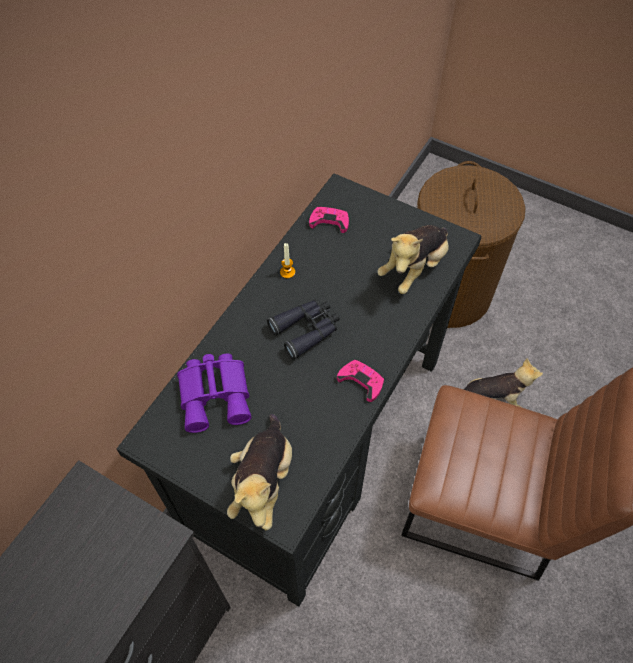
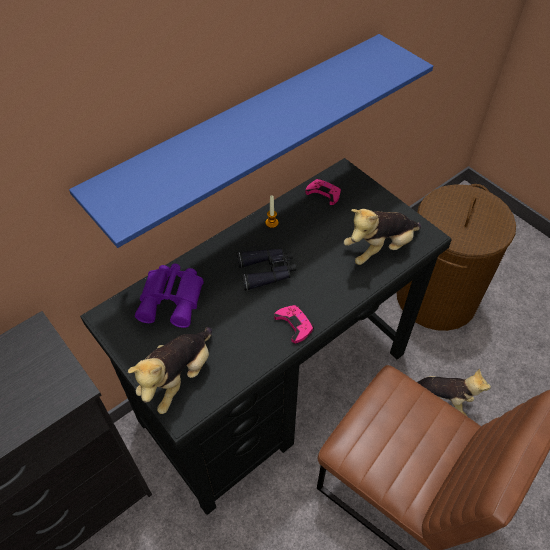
camera: 20 degrees right, 5 degrees down
none -> blue shelf [69,34,433,248]

